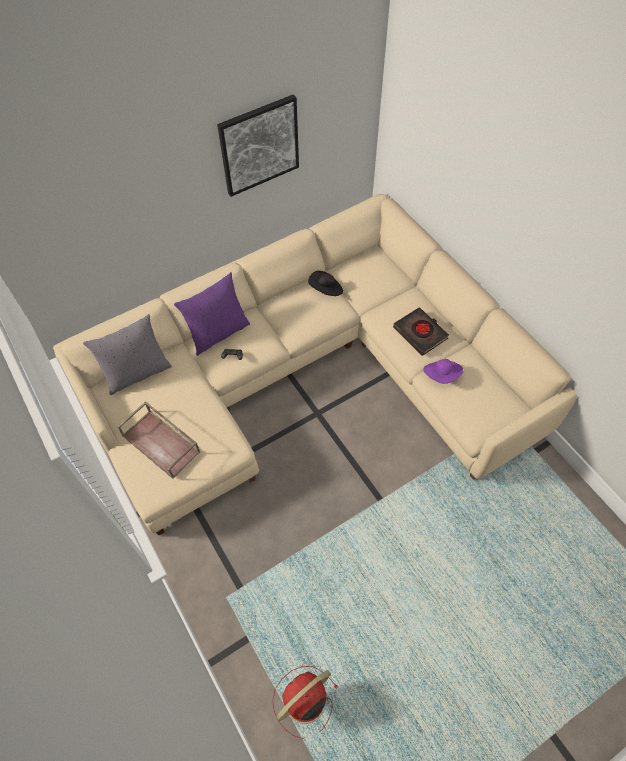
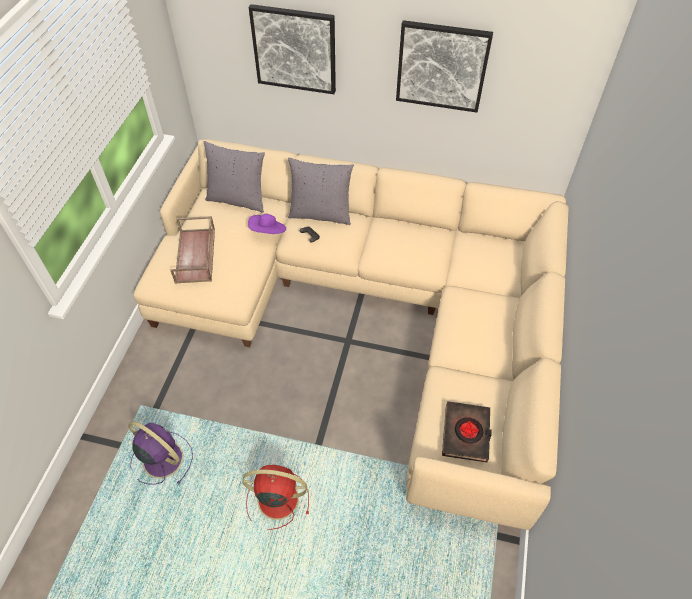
camera: 45 degrees right, 5 degrees down
purple pillow [174,272,250,356] -> grey pillow [288,157,354,225]
red fan [272,666,338,739] -> red fan moved to [242,465,309,530]
black hat [308,271,343,296] -> none
black book [393,307,449,356] -> black book moved to [442,401,492,463]
purple hat [423,359,463,384] -> purple hat moved to [248,214,286,234]
none -> purple fan [128,421,193,485]
none -> picture [249,4,336,94]

